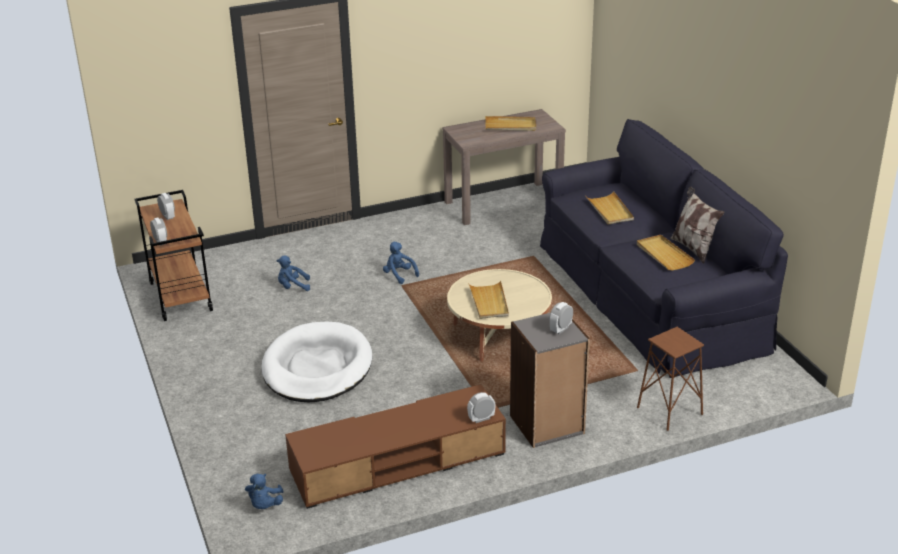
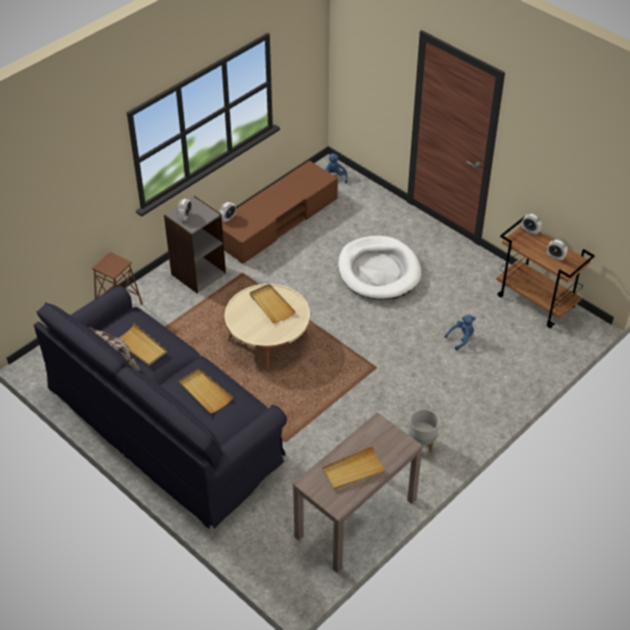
camera: 155 degrees right, 15 degrees up
blue plush toy [383,242,419,284] -> none
none -> grey planter [409,409,439,453]

